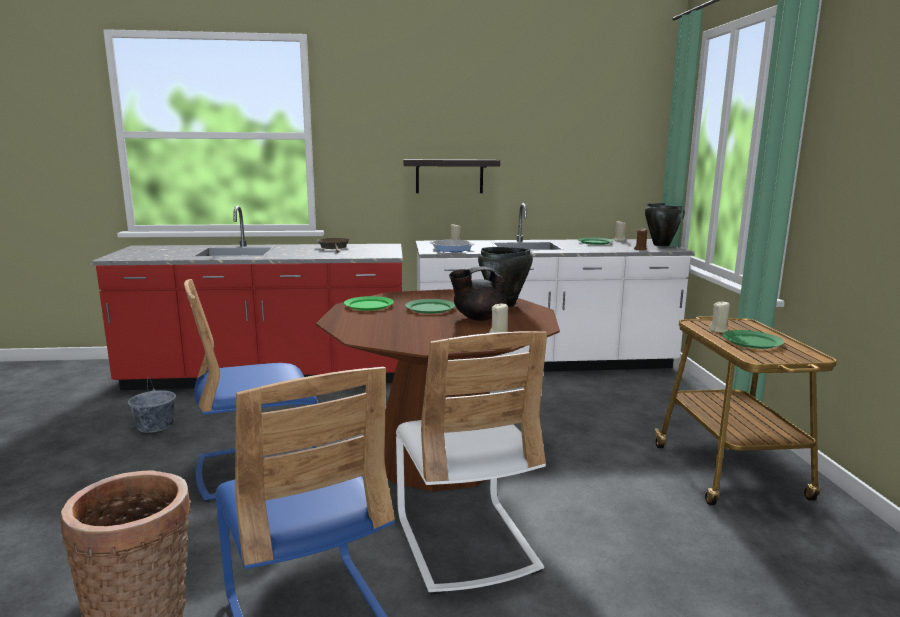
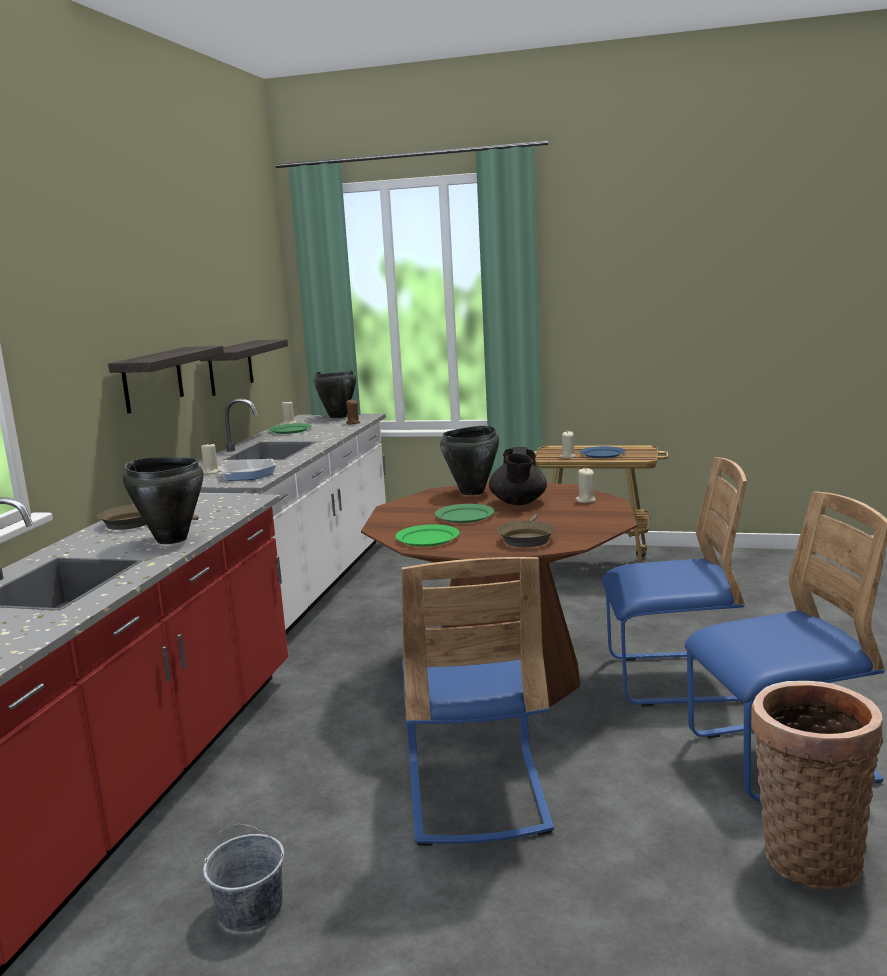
camera: 70 degrees left, 0 degrees up
white chair [396,331,547,594] -> blue chair [602,457,747,707]
green plate [722,330,784,349] -> blue plate [580,446,625,458]
none -> black cooking pot [123,457,203,544]
none -> shelf [200,339,288,396]
none -> brown frying pan [497,514,555,547]

